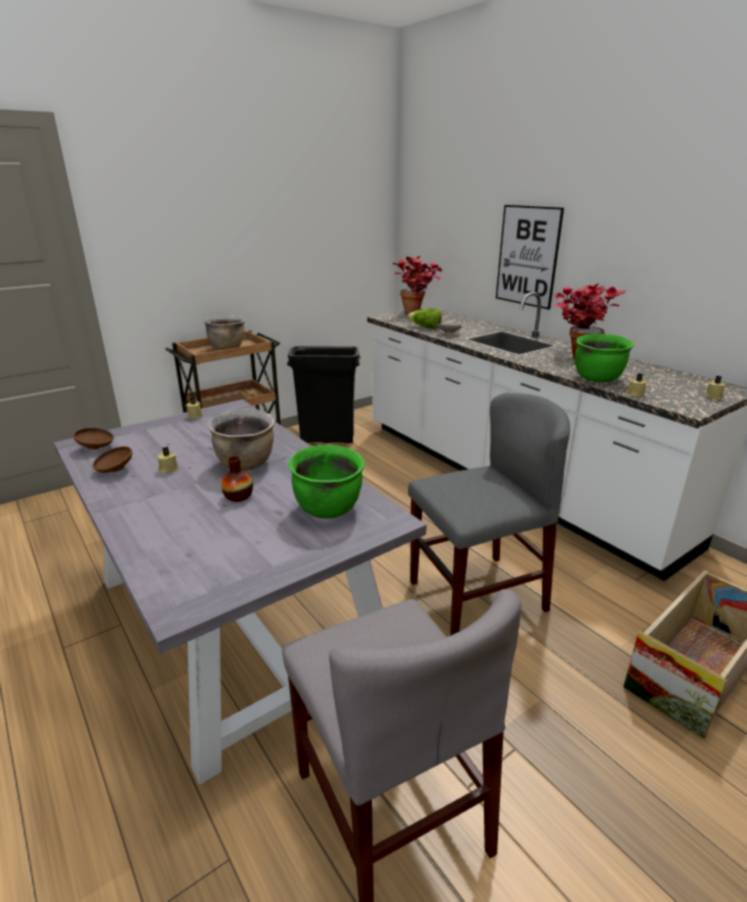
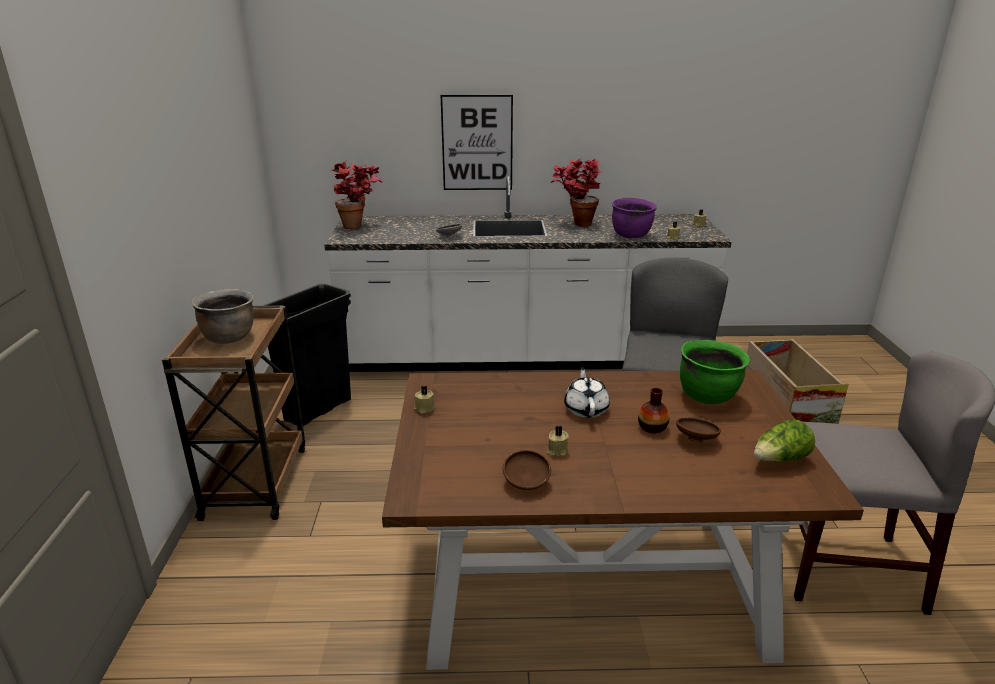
camera: 55 degrees left, 0 degrees up
grey dining table [54,399,427,785] -> brown dining table [382,370,864,670]
brown bowl [73,428,114,450] -> brown bowl moved to [676,418,721,443]
brown cooking pot [208,409,275,471] -> white teapot [564,367,610,418]
lettuce [408,308,442,329] -> lettuce moved to [754,419,815,462]
green cooking pot [575,334,634,382] -> purple cooking pot [612,198,657,238]

